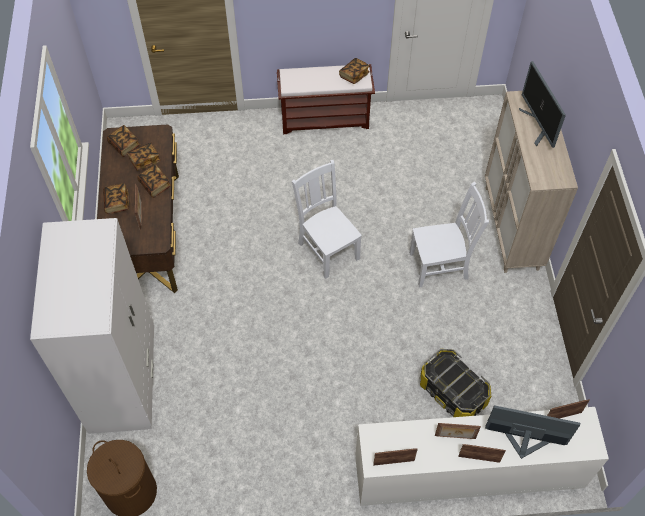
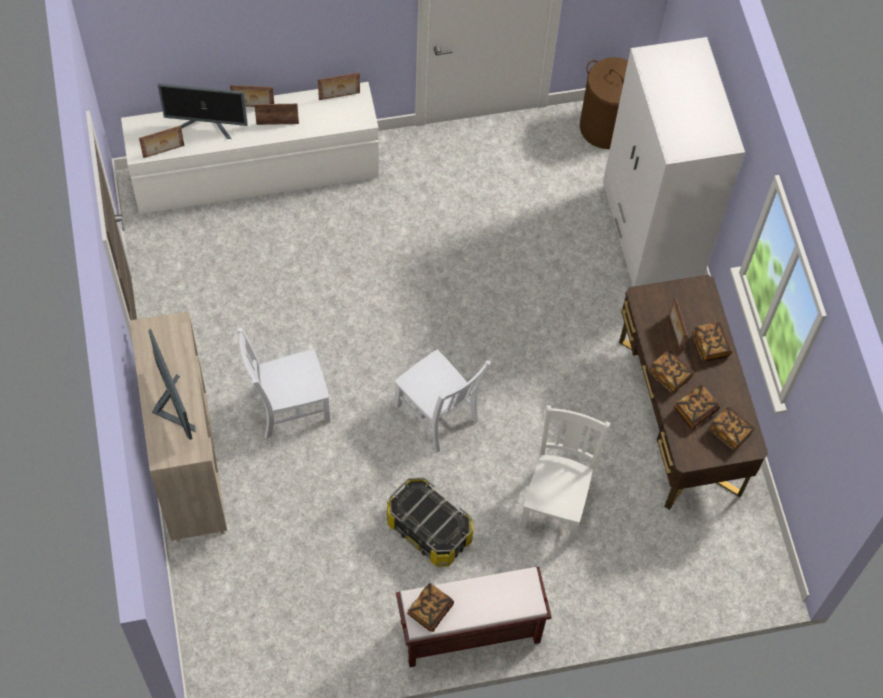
camera: 170 degrees right, 5 degrees up
storage box [420,349,491,417] -> storage box moved to [387,478,473,567]
none -> white chair [519,405,611,543]

